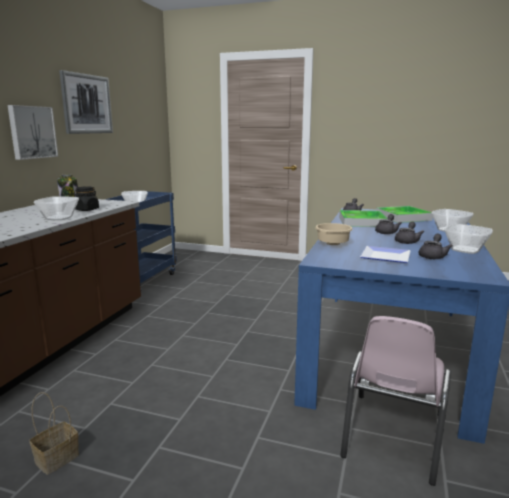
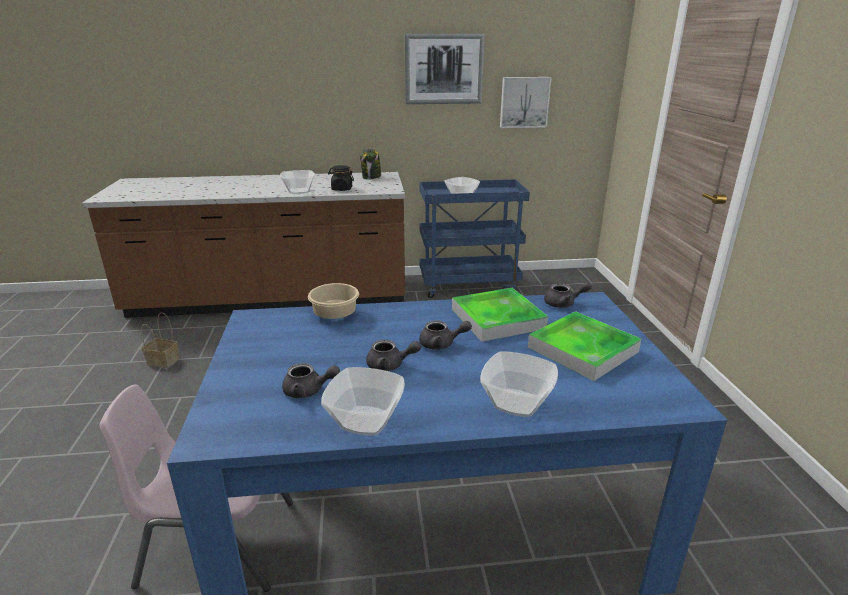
camera: 65 degrees right, 10 degrees up
picture [7,105,58,160] -> picture moved to [500,77,552,128]
plate [360,246,411,263] -> none

